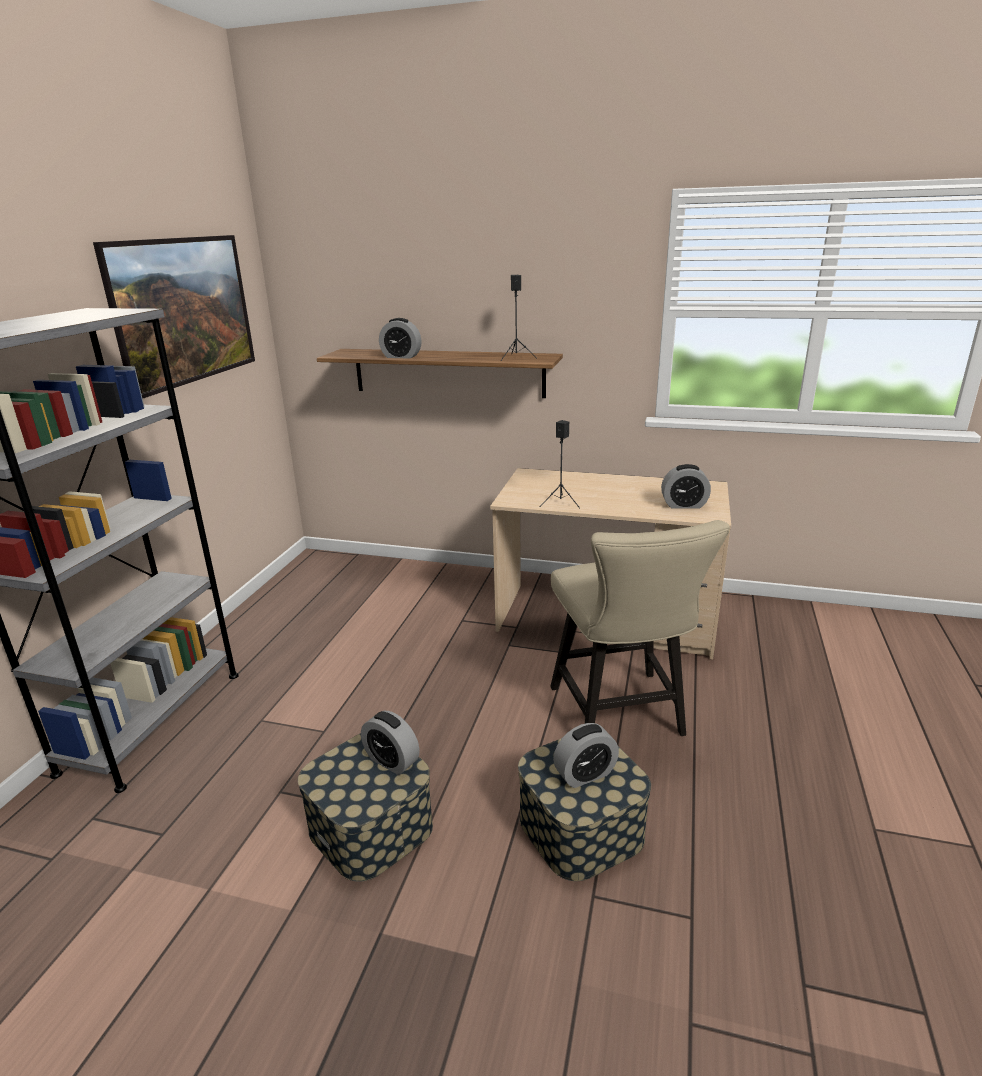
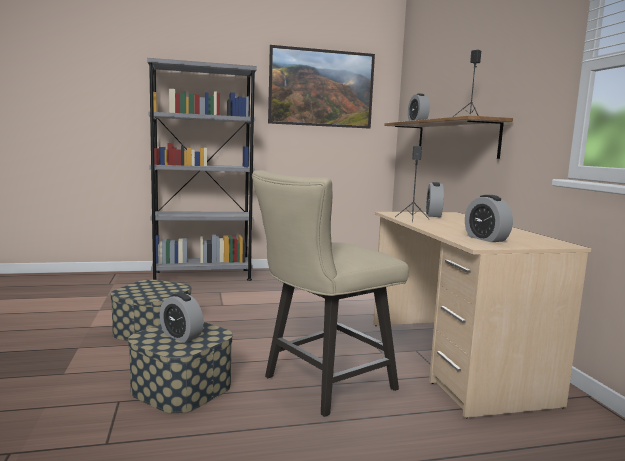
camera: 60 degrees right, 15 degrees down
alarm clock [361,711,419,775] -> alarm clock moved to [426,182,444,217]

